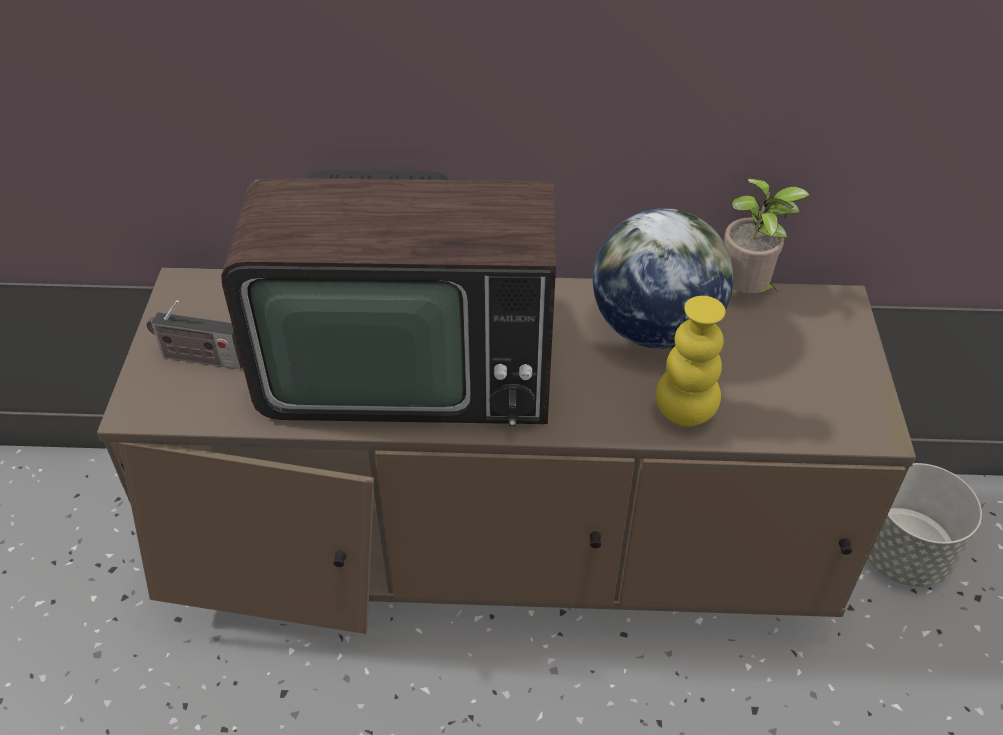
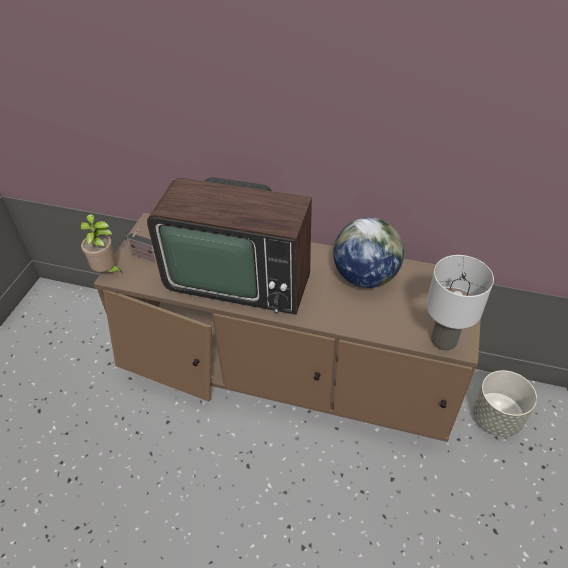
camera: 15 degrees right, 0 degrees up
yellow vase [656,296,726,427] -> none
potted plant [724,178,810,293] -> potted plant moved to [81,214,123,274]
none -> white table lamp [426,255,494,350]

